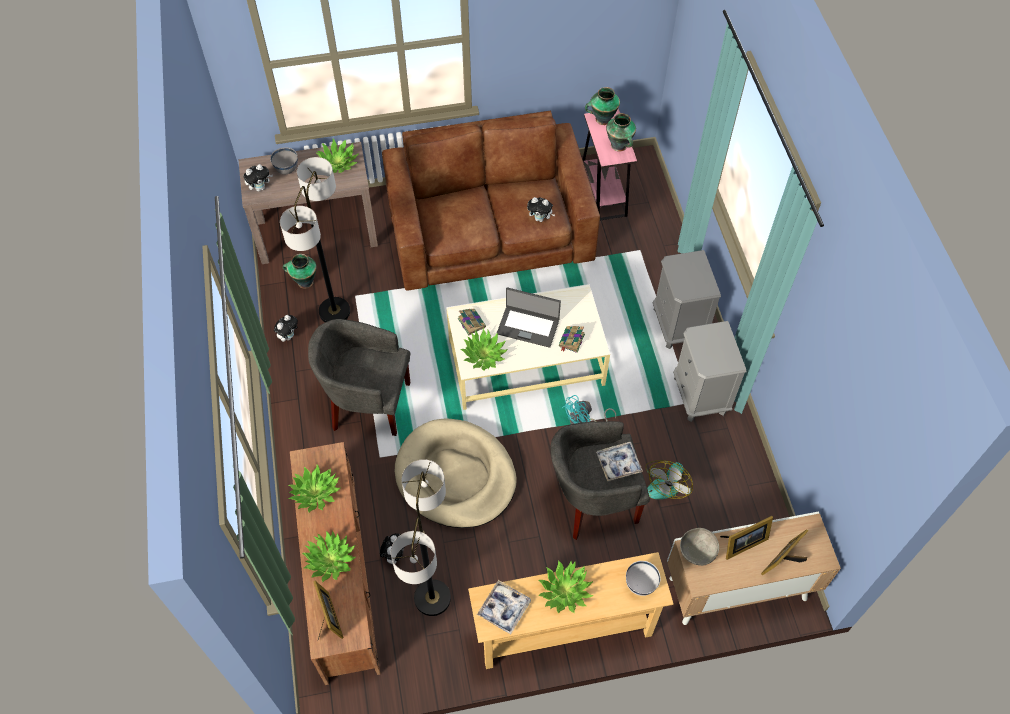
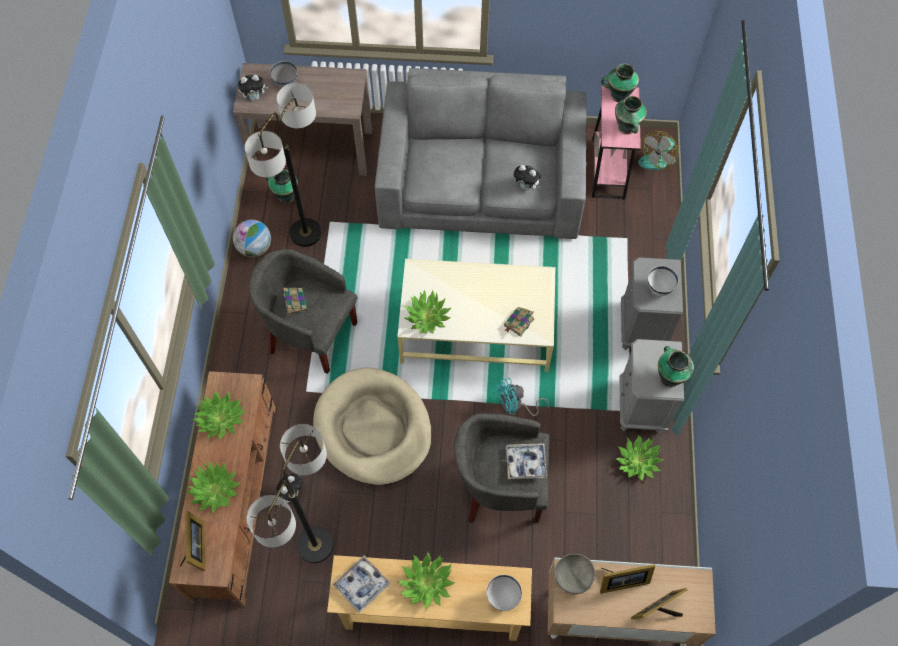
camera: 15 degrees right, 5 degrees up
plush toy [274,315,298,342] -> globe [233,220,271,257]
potted plant [316,139,359,173] -> potted plant moved to [616,435,664,481]
brown sofa [382,111,600,291] -> grey sofa [375,68,587,239]
book [458,308,486,336] -> book moved to [283,287,308,315]
laptop [497,287,561,348] -> none
fan [645,460,693,499] -> fan moved to [638,131,679,170]
none -> white bowl [648,266,678,296]
none -> vase [658,346,694,387]

